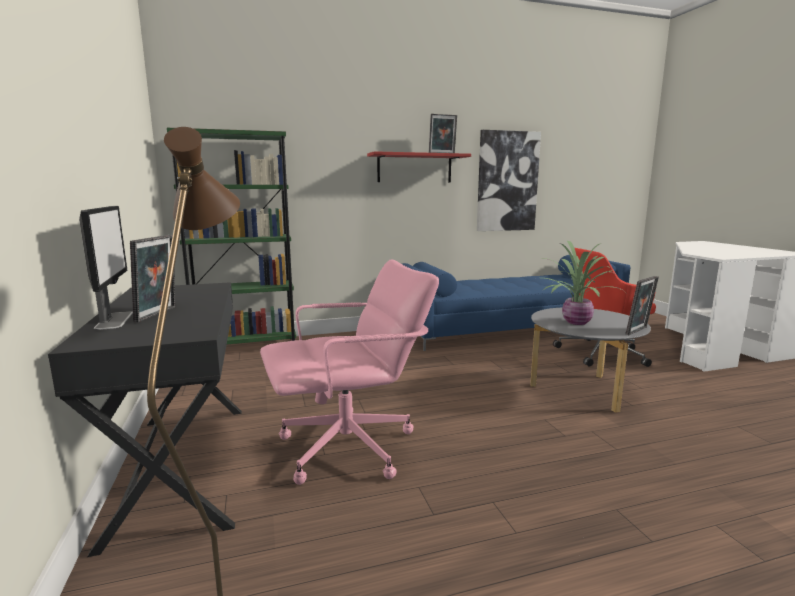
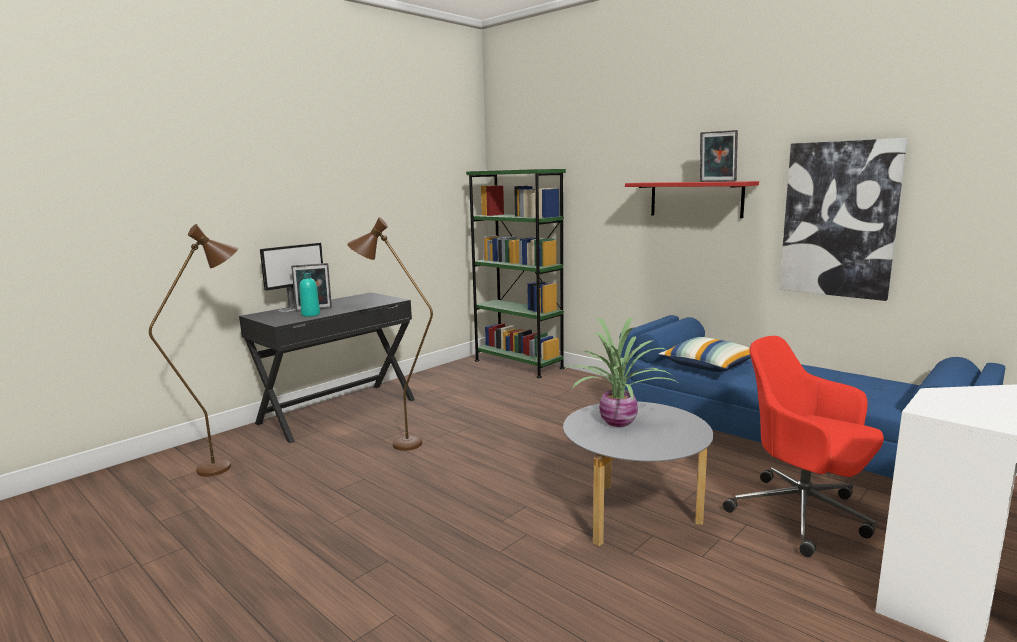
camera: 60 degrees right, 0 degrees up
pink office chair [260,259,439,485] -> brown floor lamp [347,217,433,451]
picture frame [626,276,659,335] -> none
none -> turquoise bottle [299,272,320,317]
none -> pillow [658,337,751,372]

